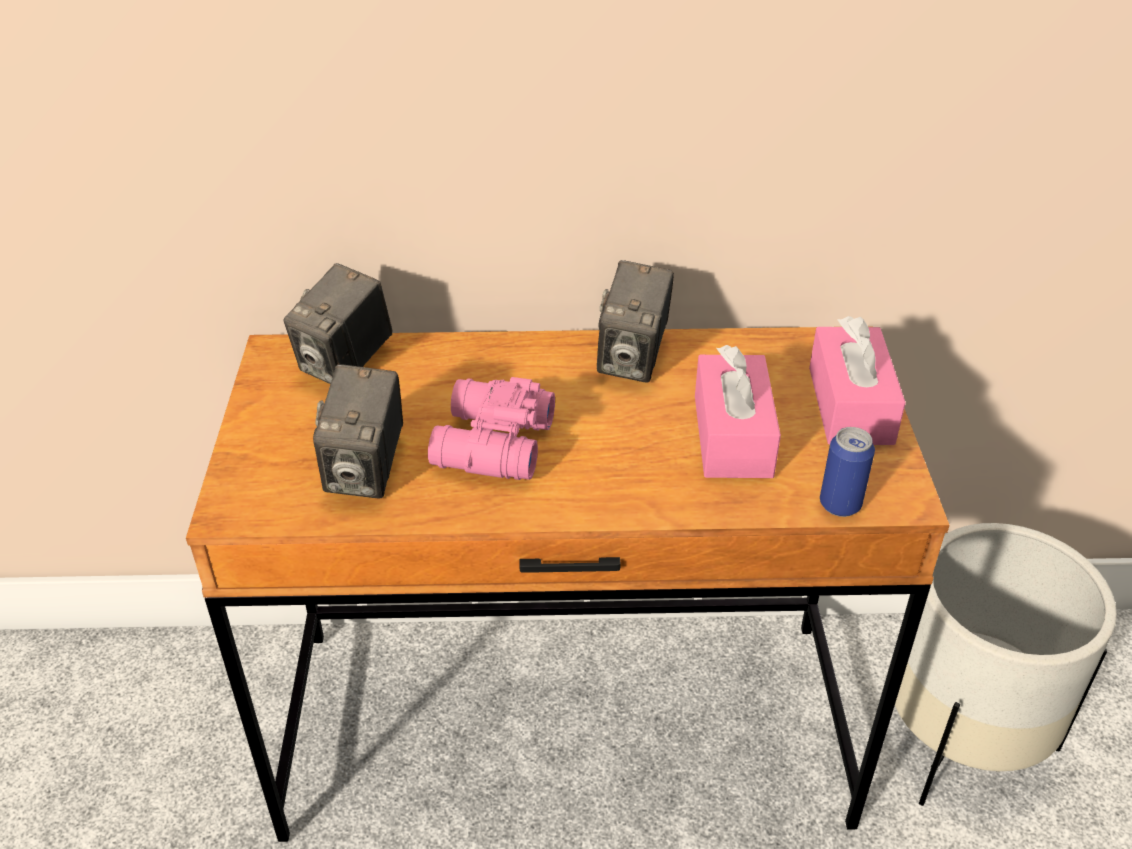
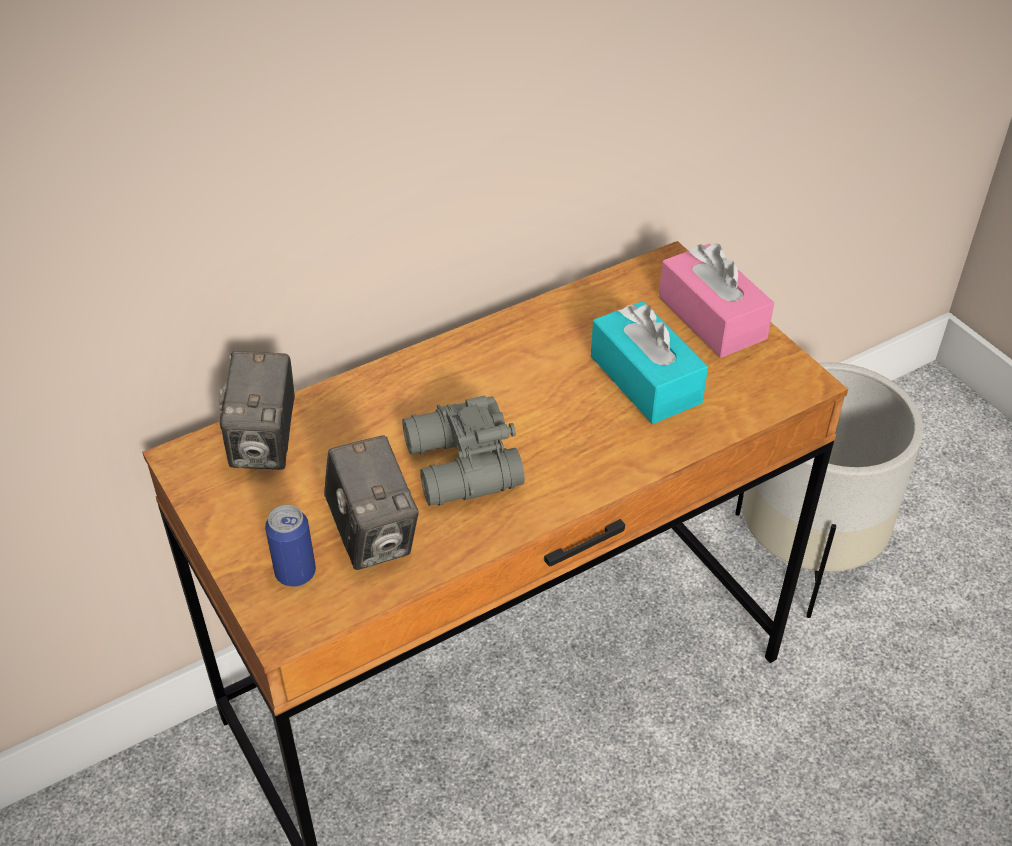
camera: 30 degrees left, 5 degrees up
pink binoculars [428,377,555,480] -> grey binoculars [402,395,525,506]
camera [597,260,674,383] -> none
pink tissue box [695,345,781,478] -> turquoise tissue box [591,301,708,424]
can [820,427,875,517] -> can moved to [265,505,316,587]

